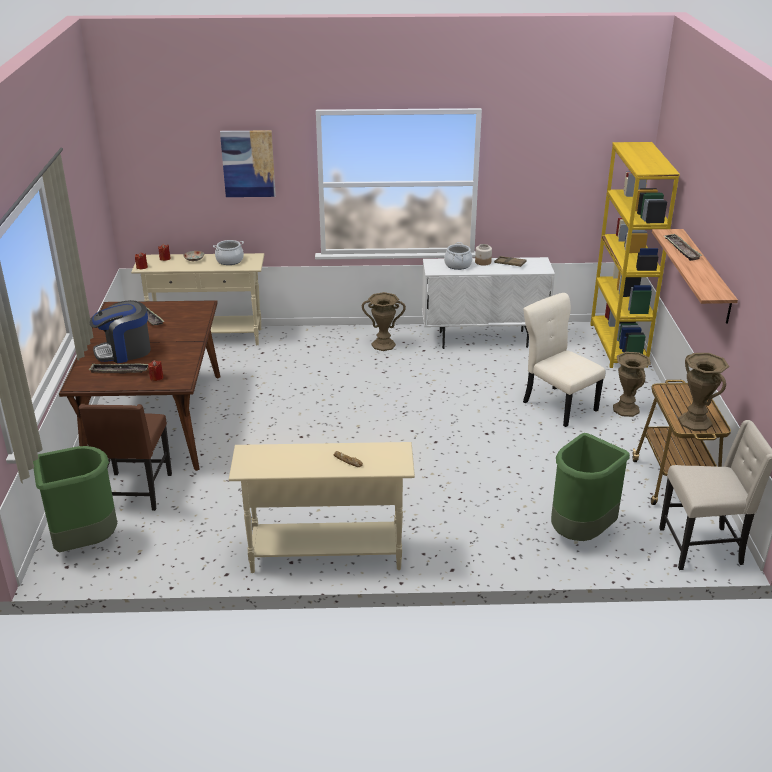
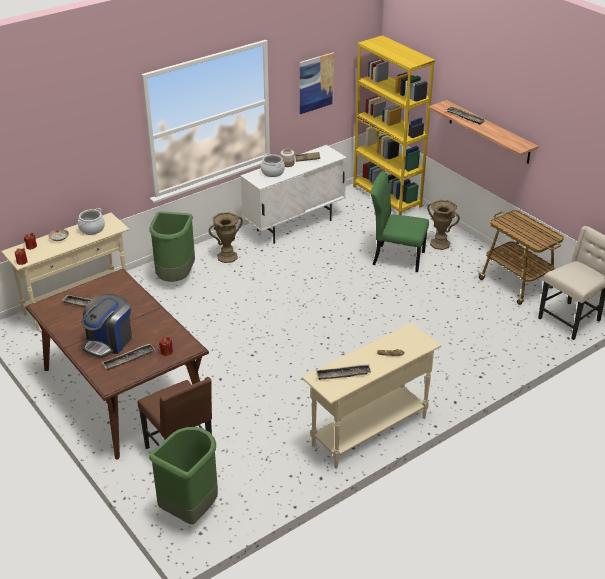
camera: 35 degrees left, 5 degrees up
picture [220,130,276,197] -> picture moved to [300,52,334,114]
beige chair [523,293,606,427] -> green chair [371,172,429,272]
green trash can [551,433,630,541] -> green trash can moved to [149,211,195,282]
brown vase [678,353,729,431] -> none
none -> tray [316,364,371,380]

